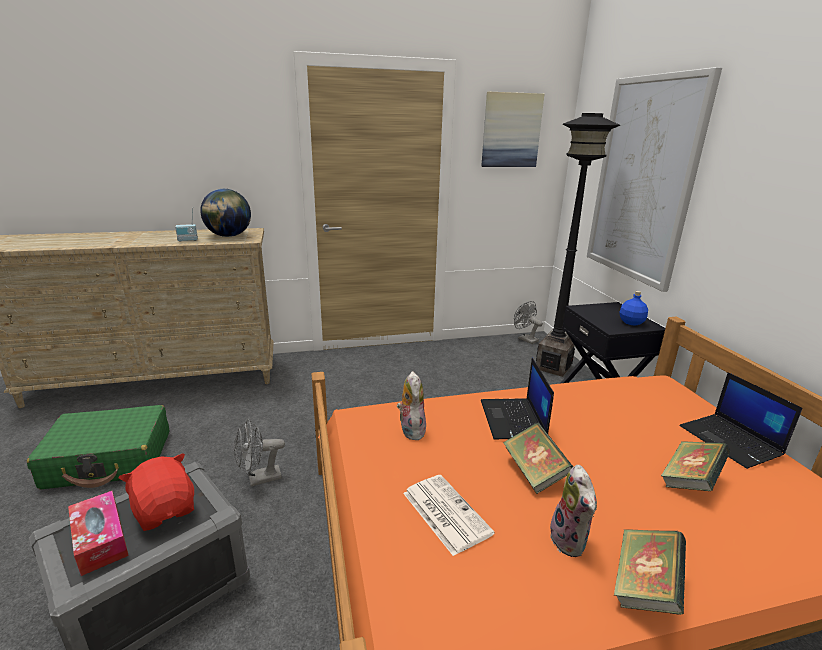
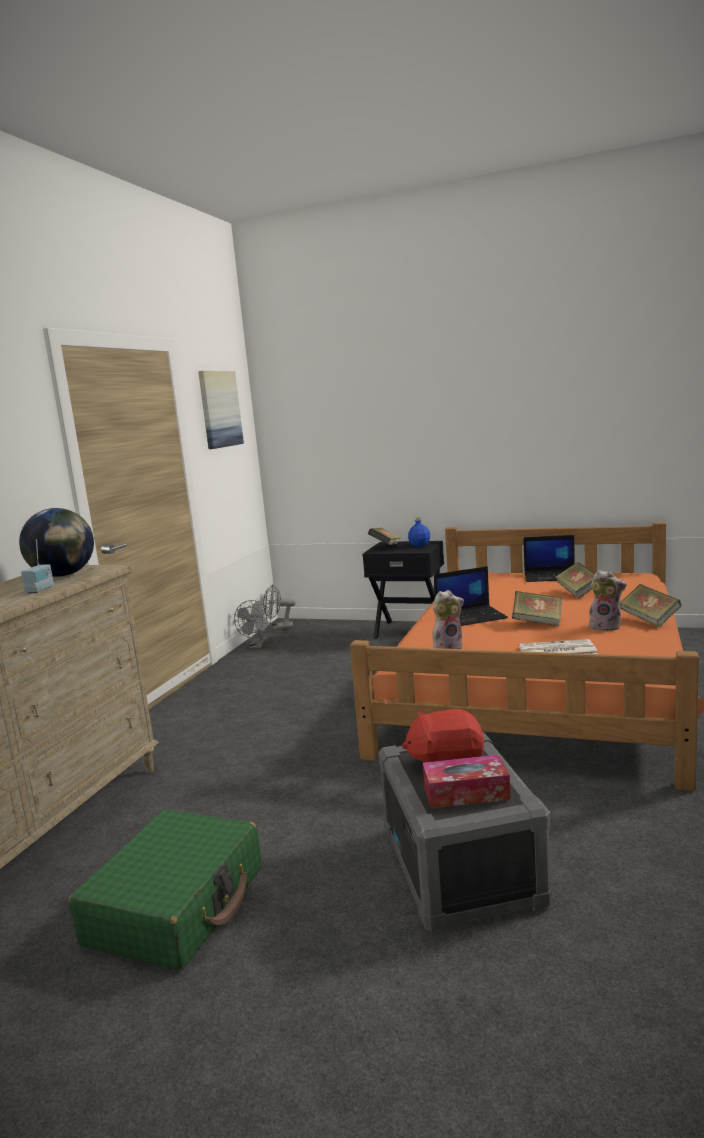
camera: 55 degrees left, 10 degrees down
grey fan [234,419,285,486] -> grey fan moved to [234,600,271,648]
plush toy [397,371,426,441] -> plush toy turned 135 degrees clockwise [433,590,464,649]
laptop [481,358,554,439] -> laptop turned 45 degrees counterclockwise [434,566,508,626]
black floor lamp [536,113,620,377] -> none
picture [587,67,722,292] -> none
none -> book [368,528,401,545]

